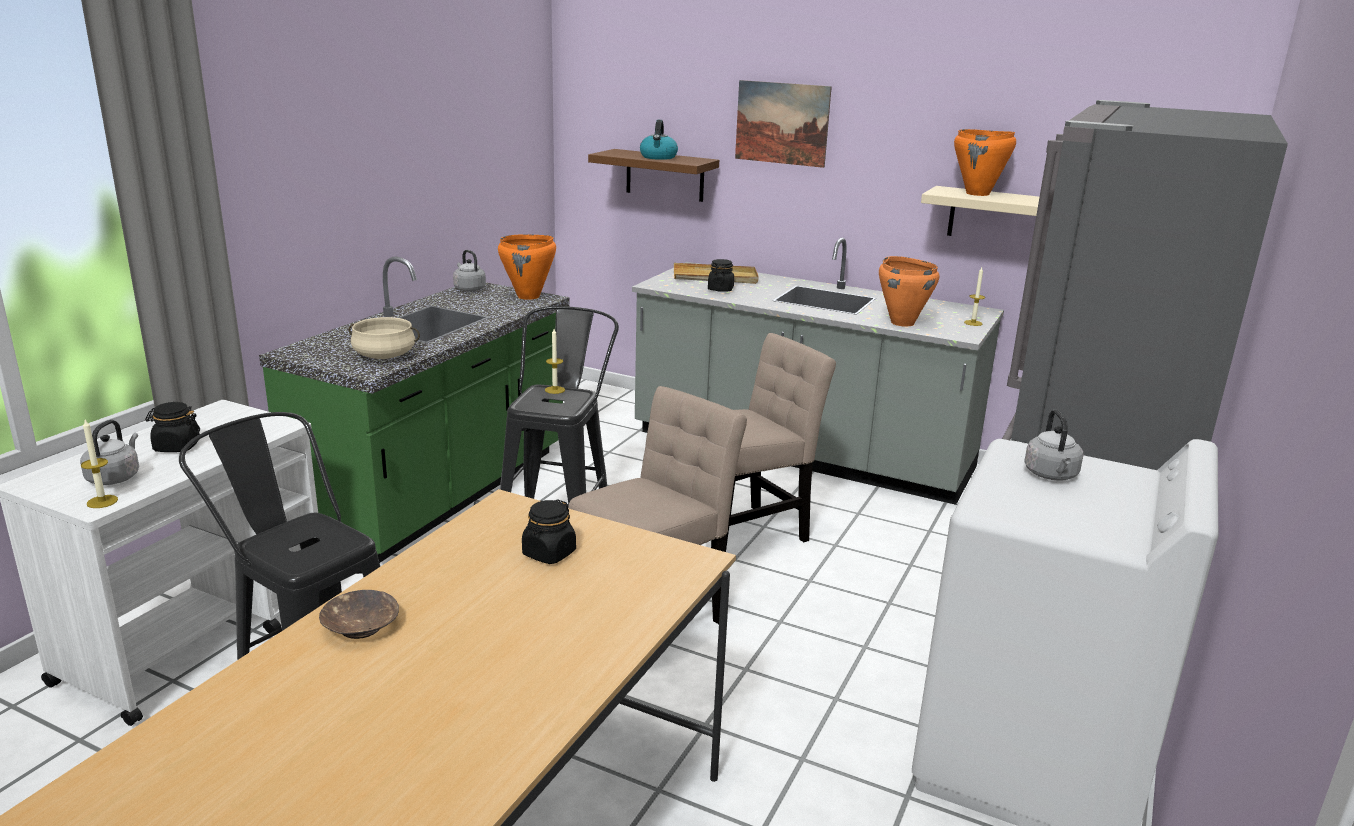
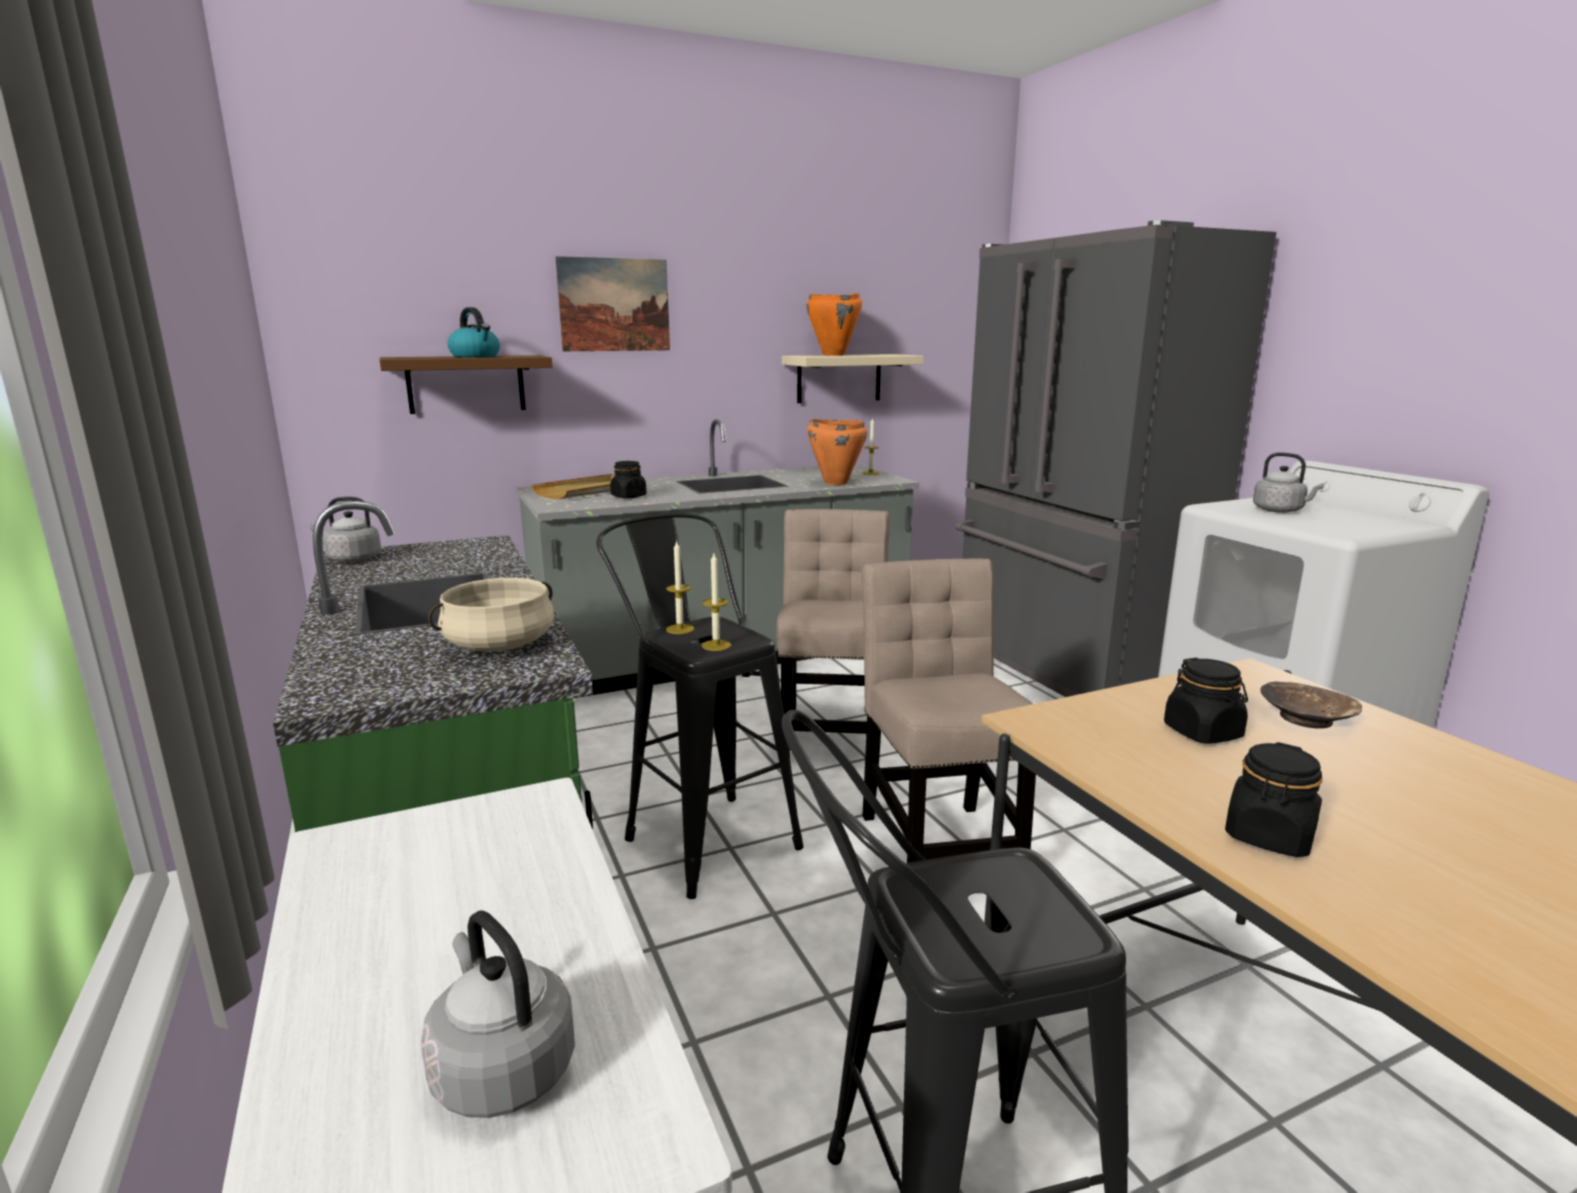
camera: 50 degrees left, 5 degrees down
candle [81,420,118,508] -> candle moved to [701,553,731,651]
black jar [145,402,200,452] -> black jar moved to [1225,742,1322,857]
brown bowl [319,590,399,639] -> brown bowl moved to [1260,682,1362,729]
orange cooking pot [498,234,556,300] -> none

